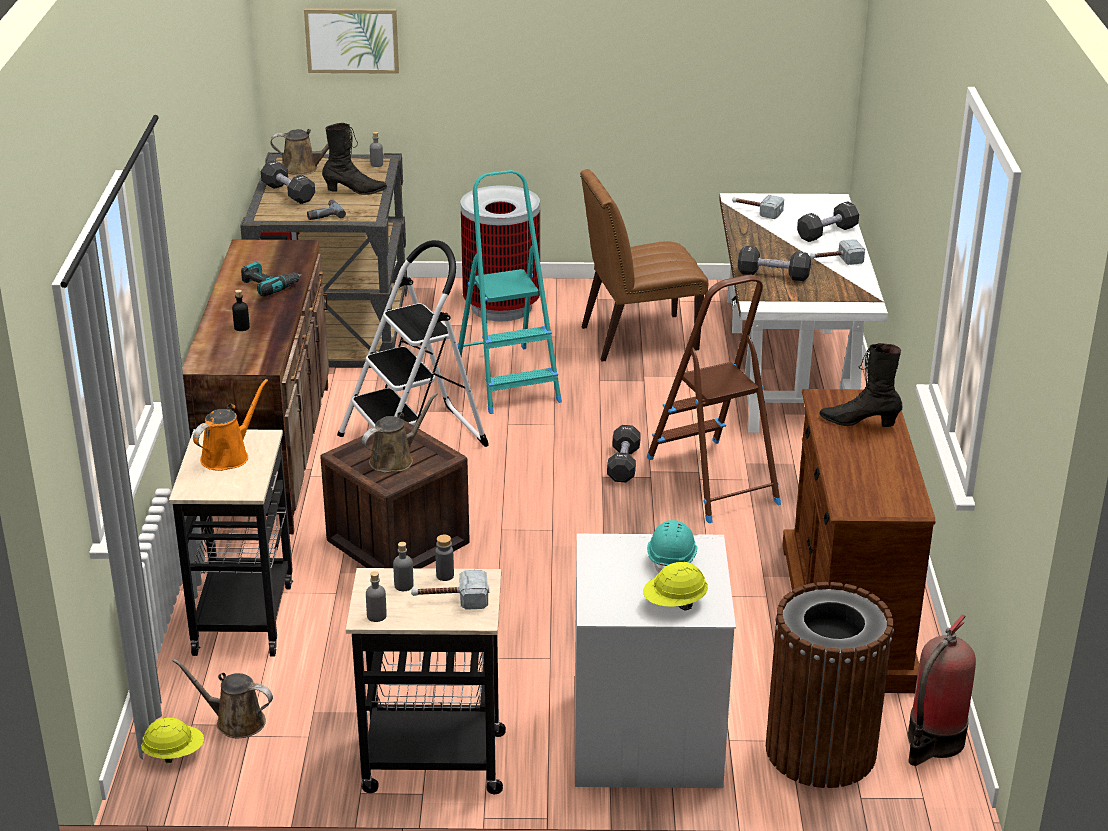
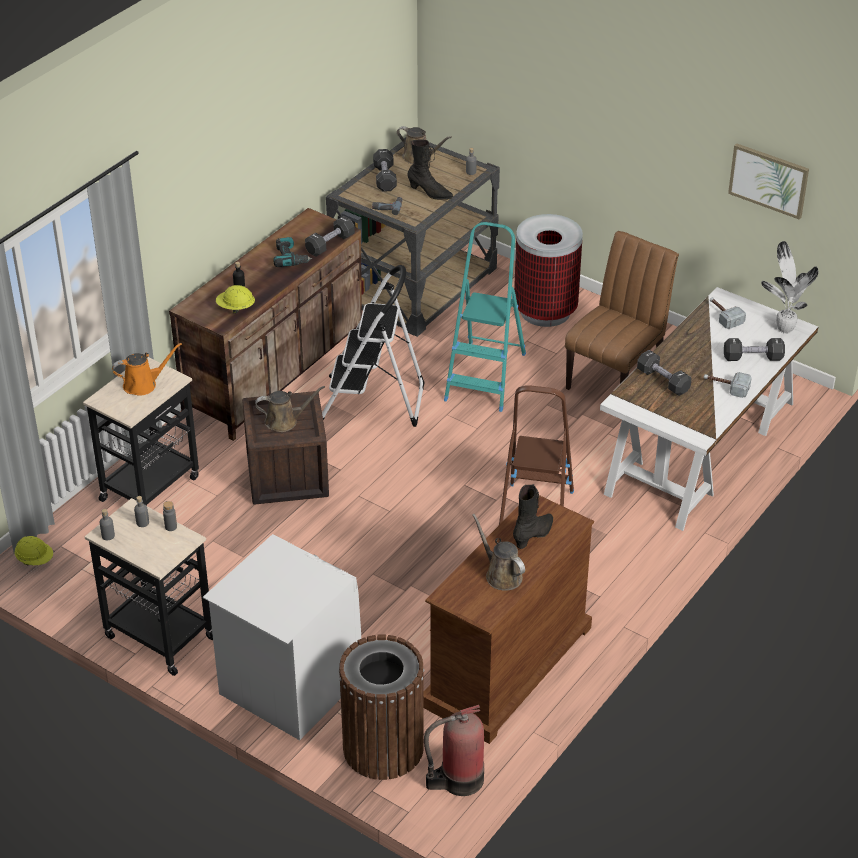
camera: 35 degrees right, 10 degrees up
brown watering can [173,659,273,738] -> brown watering can moved to [472,514,525,591]
picture [304,8,399,74] -> picture moved to [728,143,809,220]
hammer [411,570,489,610] -> none
brown chair [580,169,708,361] -> brown chair turned 105 degrees clockwise [565,231,679,390]
black dumbbell [607,425,641,482] -> black dumbbell moved to [305,216,355,257]
yellow hard hat [643,562,708,610] -> yellow hard hat moved to [216,285,255,314]
turquoise hard hat [647,520,697,573] -> none
black boot [819,343,902,427] -> black boot turned 75 degrees clockwise [513,484,553,549]
none -> potted plant [761,241,819,334]

